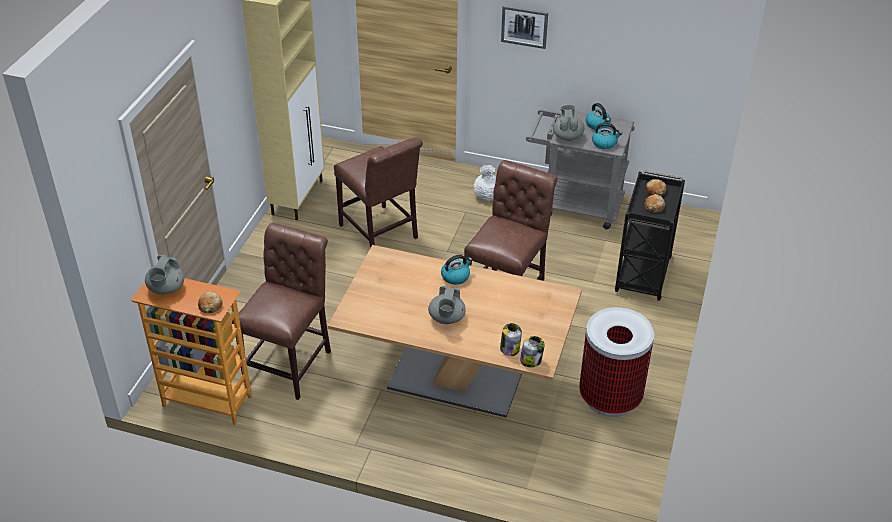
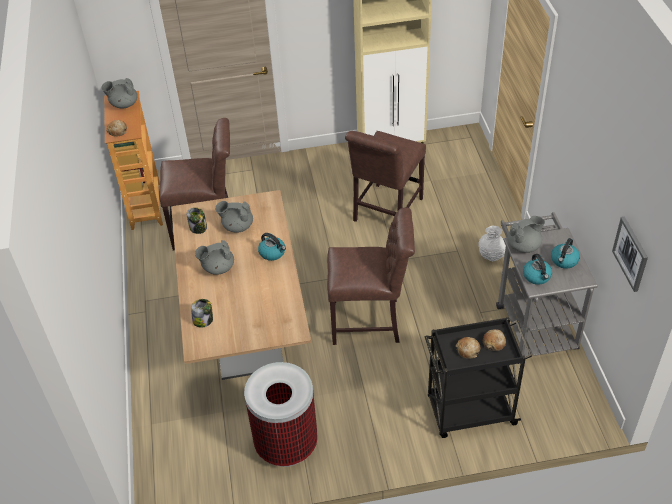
camera: 65 degrees right, 5 degrees up
picture [501,5,548,49] -> picture moved to [612,216,648,292]
jar [520,336,545,367] -> jar moved to [187,207,207,234]
none -> grey teapot [215,201,253,233]

